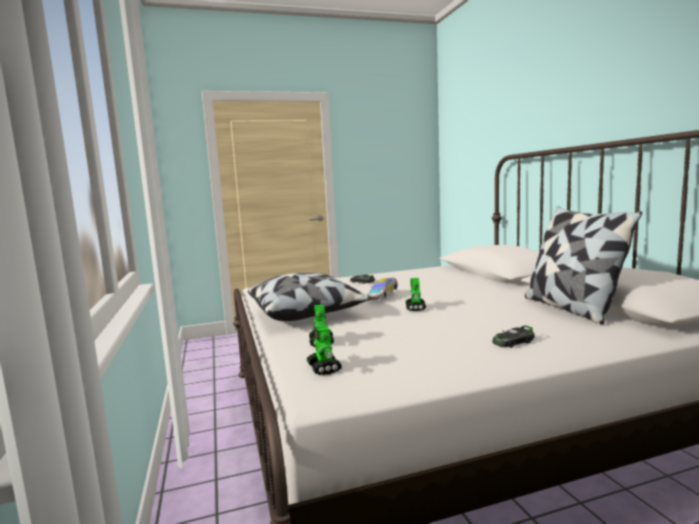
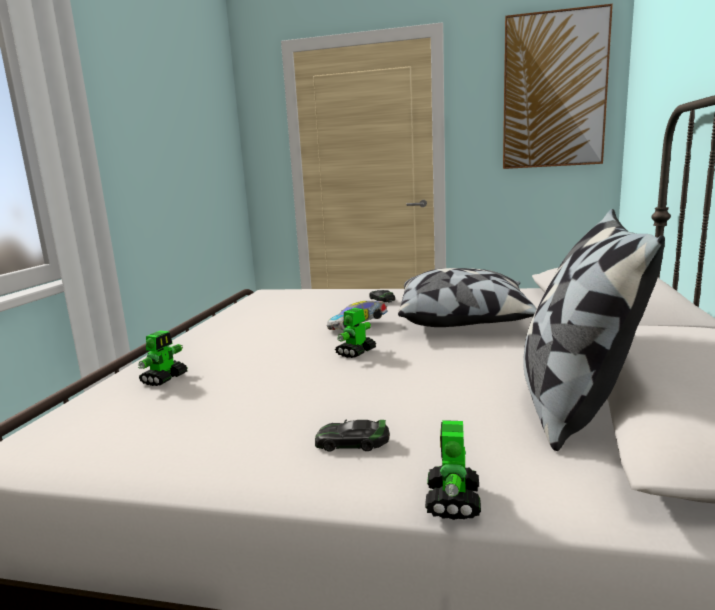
camera: 30 degrees right, 5 degrees up
pillow [248,273,370,321] -> pillow moved to [398,268,536,327]
toy robot [306,324,342,375] -> toy robot moved to [425,420,481,520]
none -> picture [503,4,613,169]

